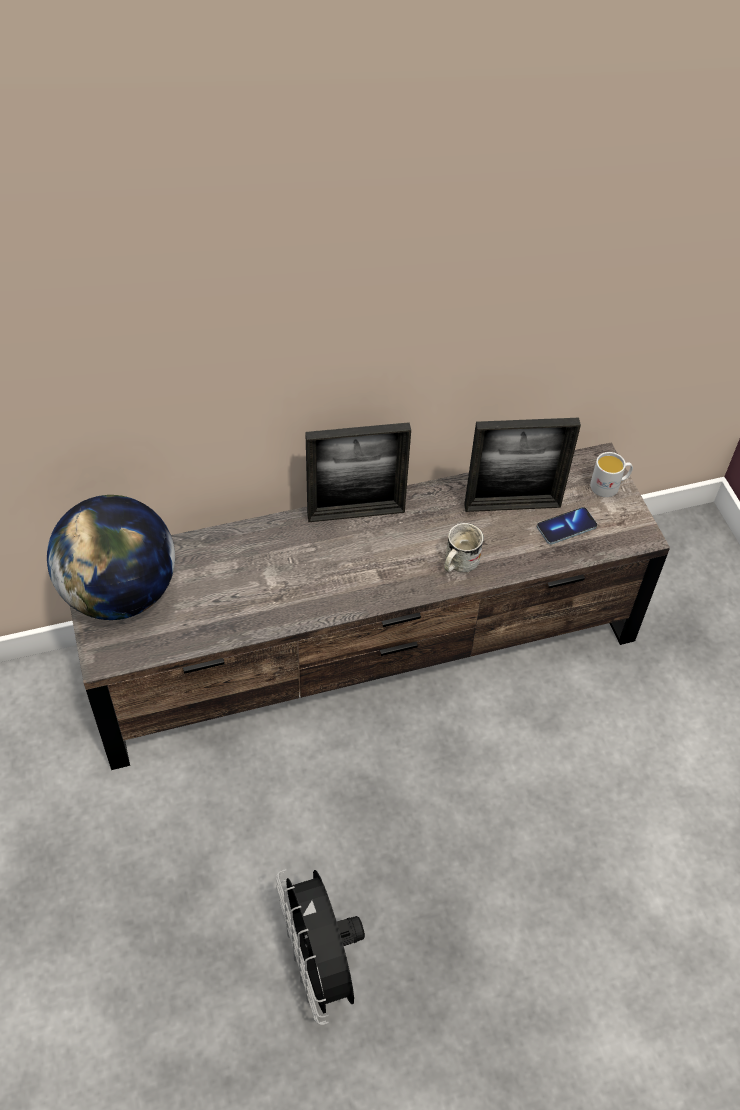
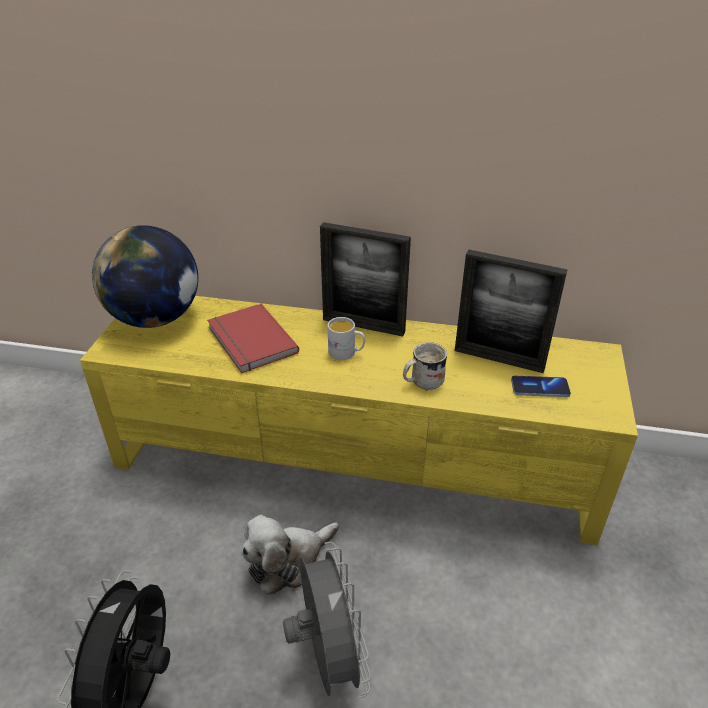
camera: 30 degrees right, 15 degrees down
brown tv stand [70,443,670,770] -> yellow tv stand [80,296,638,546]
white mug [590,452,633,497] -> white mug moved to [327,317,365,360]
none -> red book [207,304,299,373]
none -> plush toy [241,515,339,595]
none -> grey fan [283,542,371,699]

